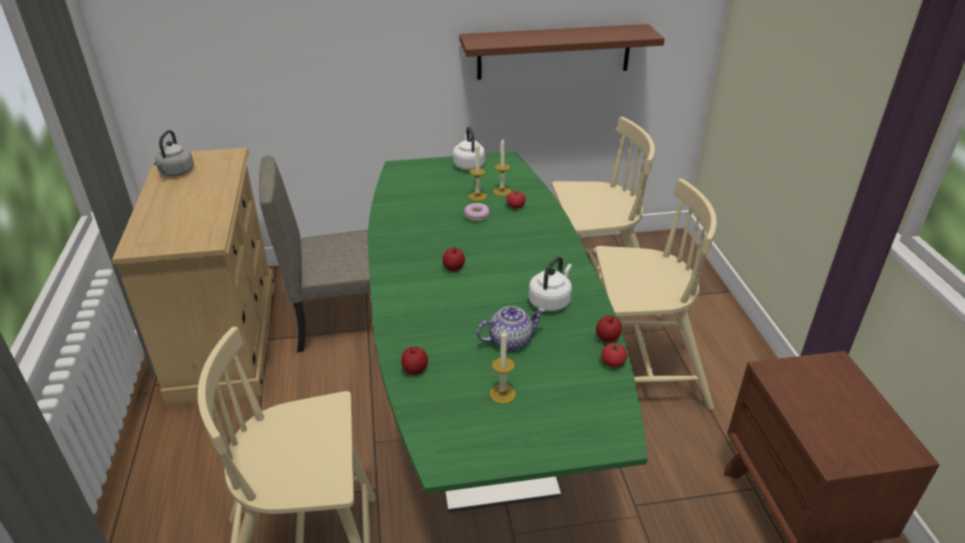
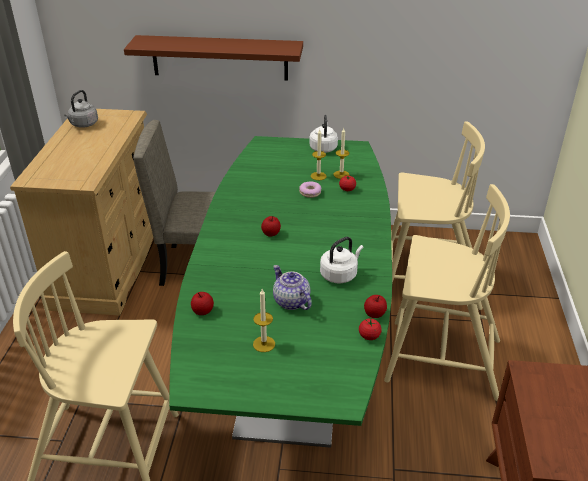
camera: 15 degrees right, 0 degrees up
brown shelf [459,24,664,80] -> brown shelf moved to [124,35,303,81]
teapot [477,306,545,351] -> teapot turned 120 degrees counterclockwise [273,265,312,310]

